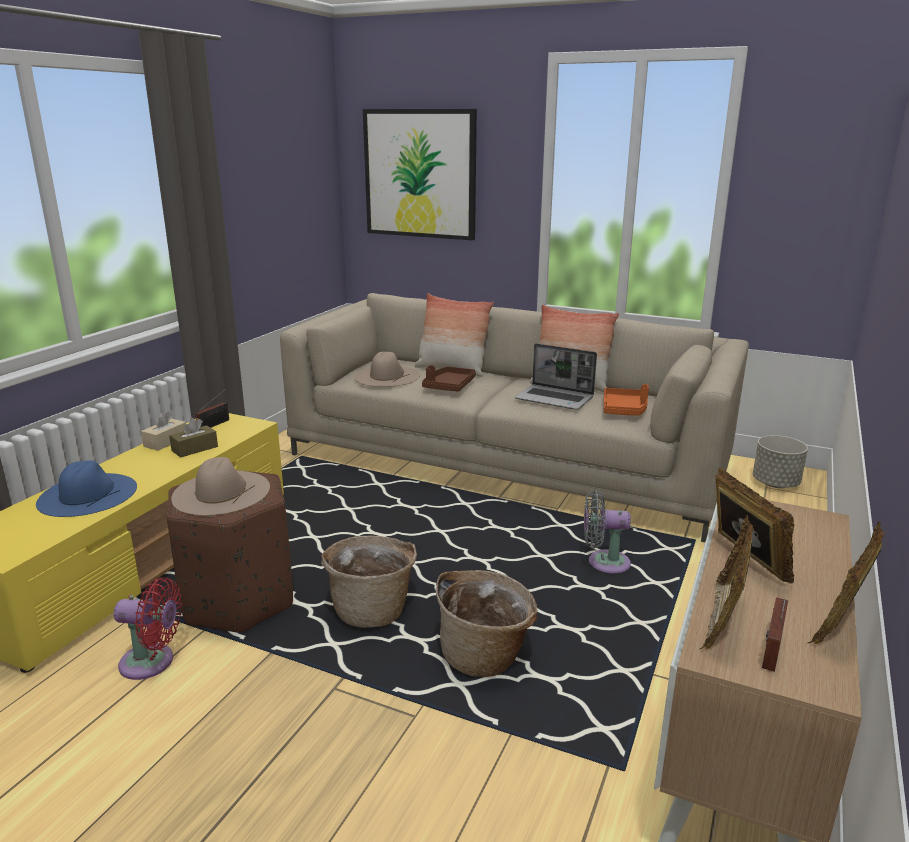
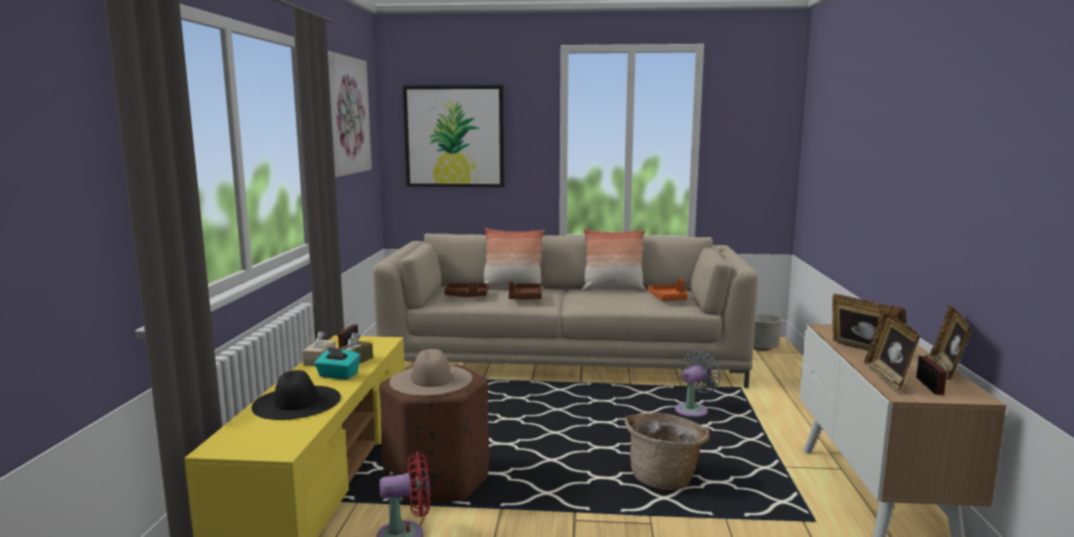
camera: 20 degrees left, 10 degrees down
blue hat [36,461,137,517] -> black hat [252,370,341,420]
basket [321,536,417,628] -> none
beige hat [354,352,420,387] -> brown tray [444,283,488,297]
laptop [515,343,597,410] -> none
grey fan [584,491,631,573] -> grey fan turned 150 degrees clockwise [675,350,721,417]
none -> turquoise tissue box [314,347,361,380]
none -> picture [327,50,372,177]

